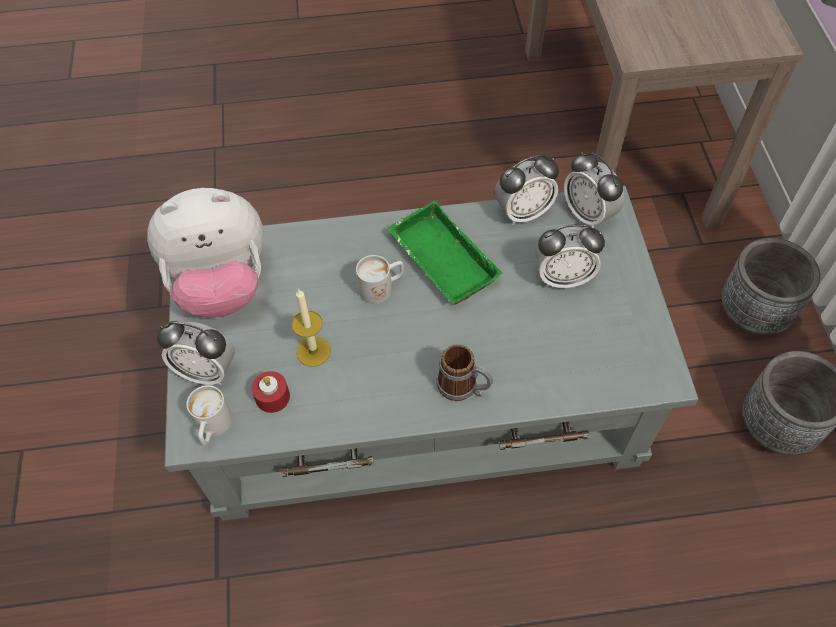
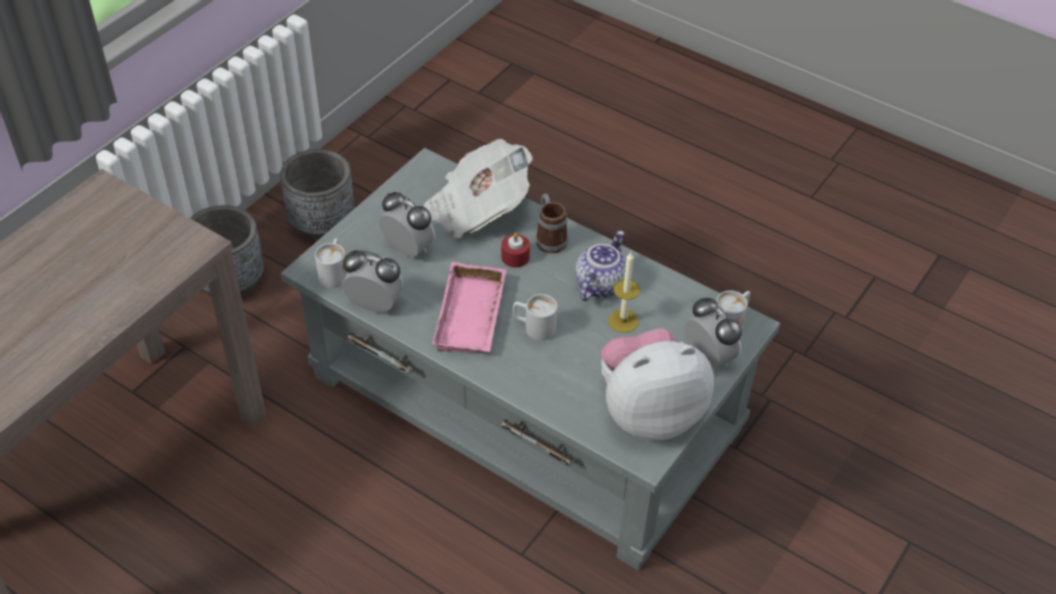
camera: 140 degrees left, 10 degrees down
plush toy [147,188,264,317] -> plush toy turned 45 degrees counterclockwise [601,328,714,440]
red candle [251,371,290,413] -> red candle moved to [501,233,530,268]
green tray [387,201,503,305] -> pink tray [432,262,506,353]
alarm clock [564,152,624,228] -> white mug [315,238,347,288]
none -> newspaper [424,139,533,239]
none -> teapot [575,231,626,301]

